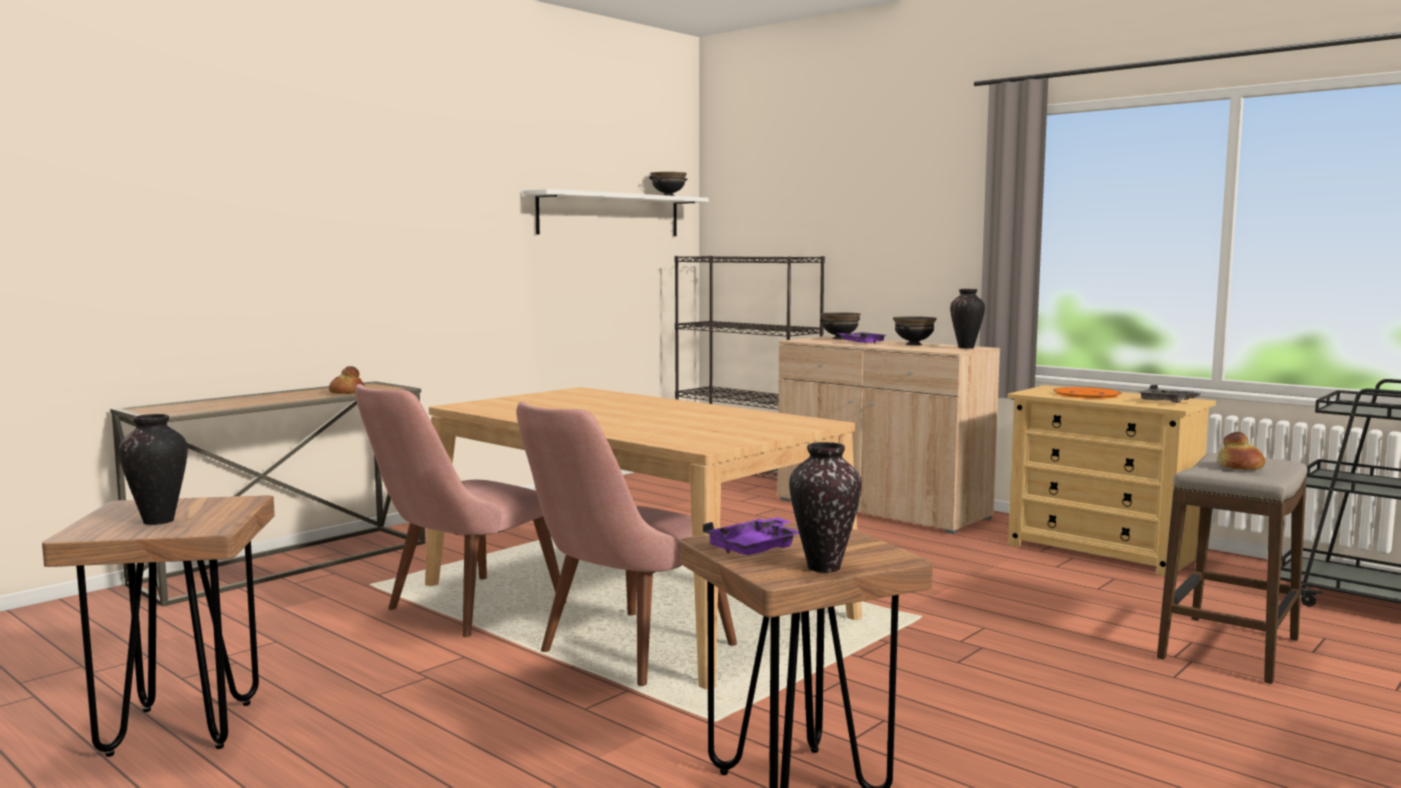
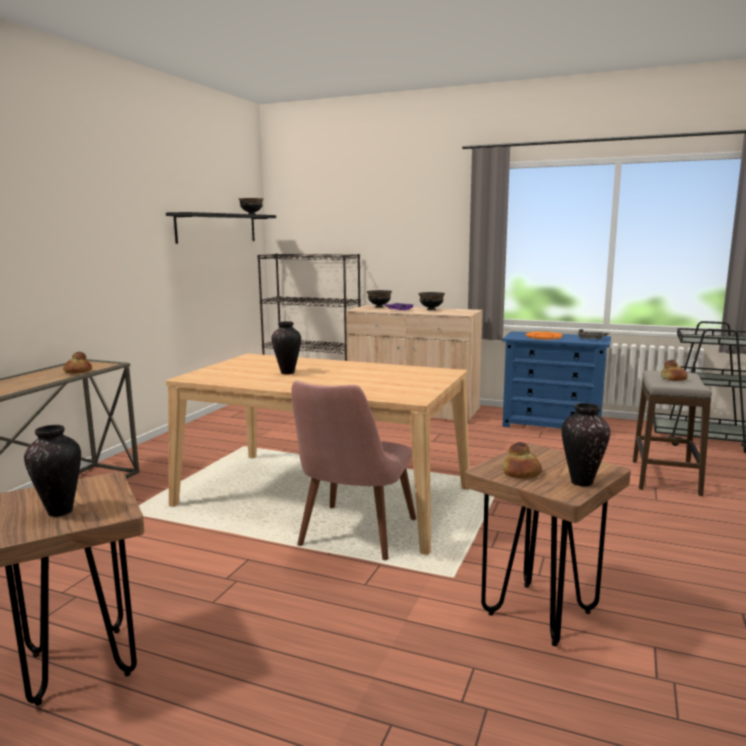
camera: 20 degrees left, 5 degrees up
pink chair [355,384,567,637] -> none
white shelf [523,189,709,236] -> black shelf [166,212,276,244]
purple tray [703,517,799,555] -> bread [503,442,542,479]
vase [950,289,985,349] -> vase moved to [271,321,301,375]
beige dresser [1007,385,1216,576] -> blue dresser [502,331,611,429]

